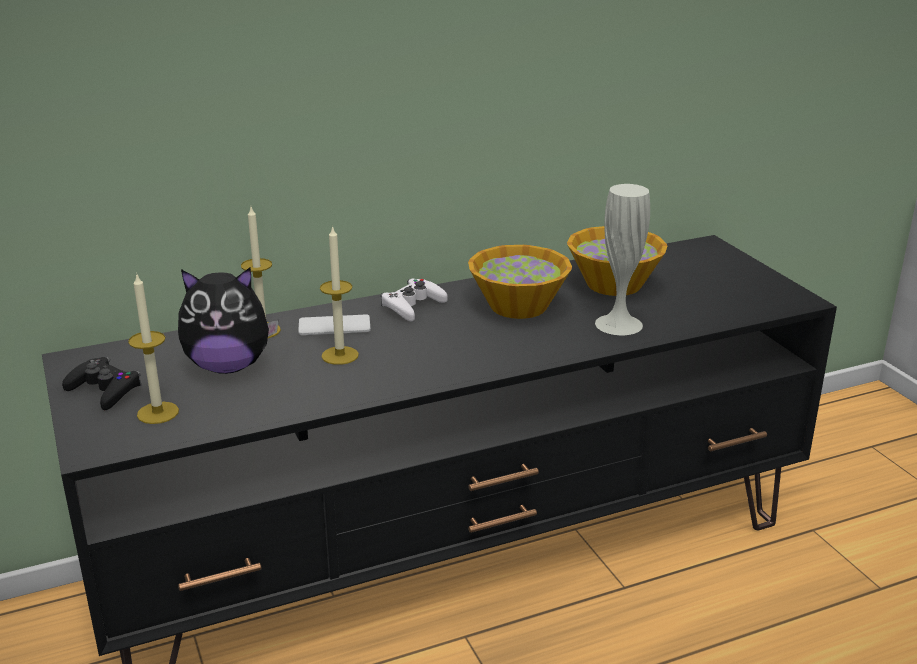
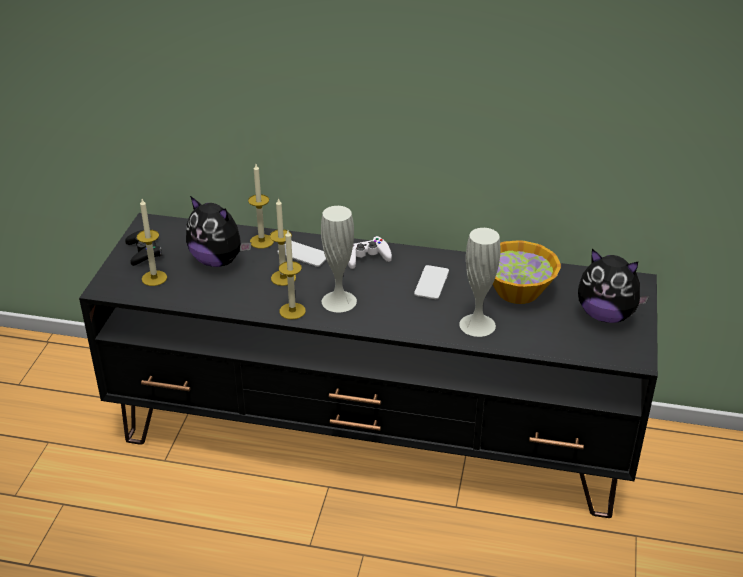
camera: 35 degrees right, 10 degrees up
bowl [468,245,572,319] -> phone [414,265,449,299]
none -> candle [279,230,306,320]
none -> white vase [321,206,357,312]
none -> plush toy [578,249,650,323]

